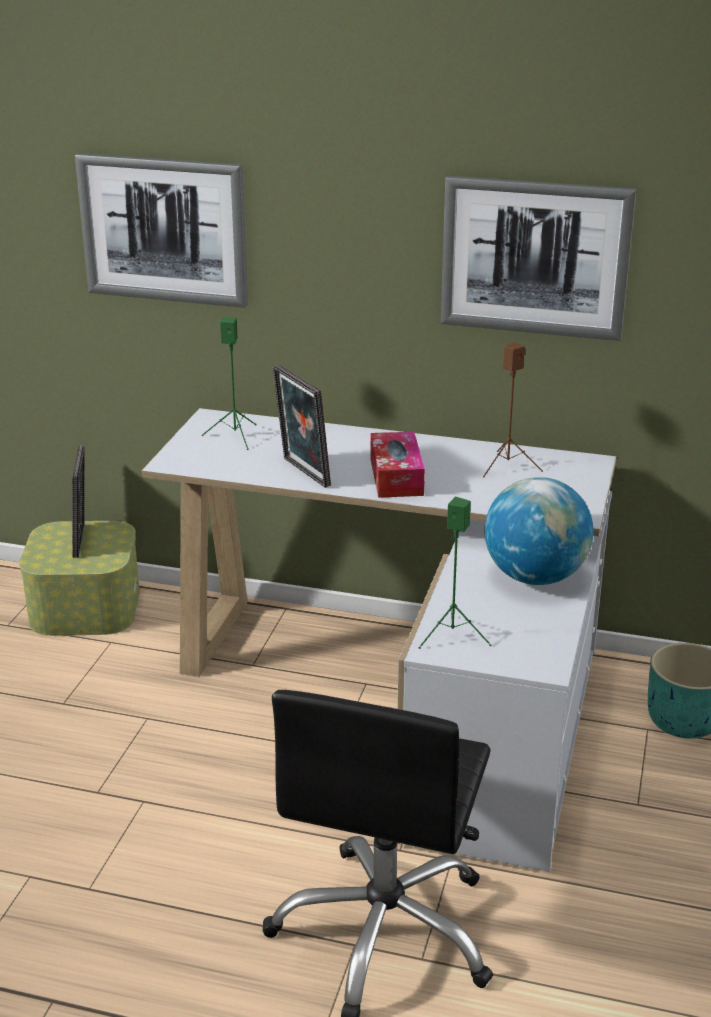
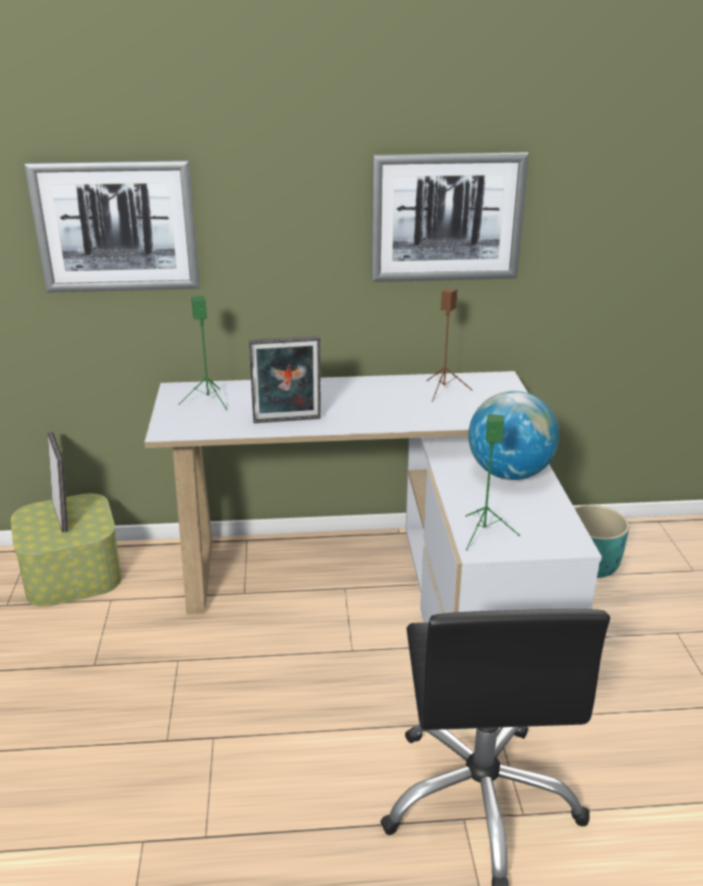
camera: 20 degrees left, 0 degrees up
picture frame [273,364,331,488] -> picture frame turned 45 degrees counterclockwise [249,336,321,423]
tissue box [370,432,425,498] -> none

